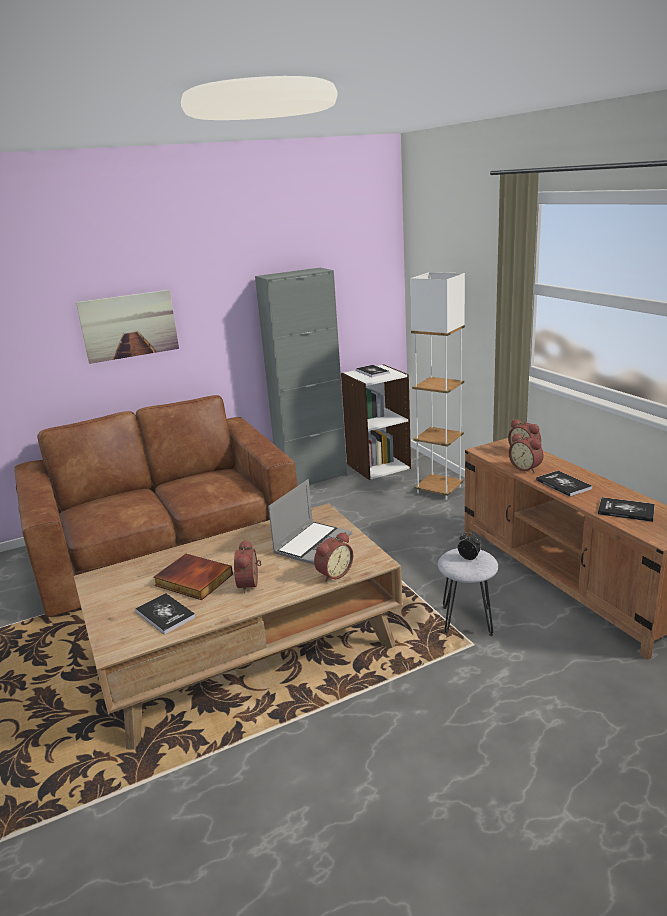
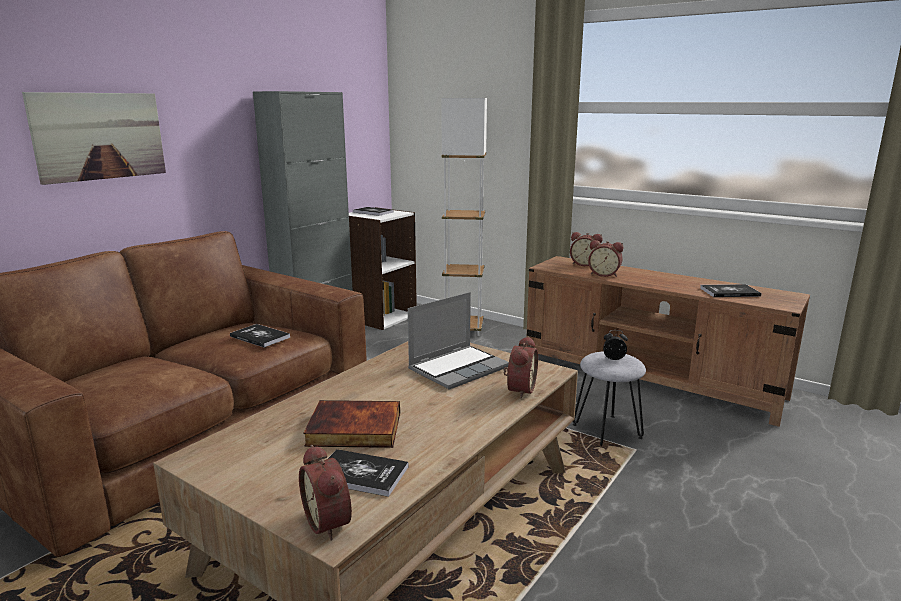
camera: 30 degrees left, 5 degrees down
alarm clock [234,539,261,593] -> alarm clock moved to [299,445,352,540]
laptop [268,479,352,565] -> laptop turned 45 degrees clockwise [408,292,509,390]
book [536,471,592,497] -> book moved to [230,324,290,348]

